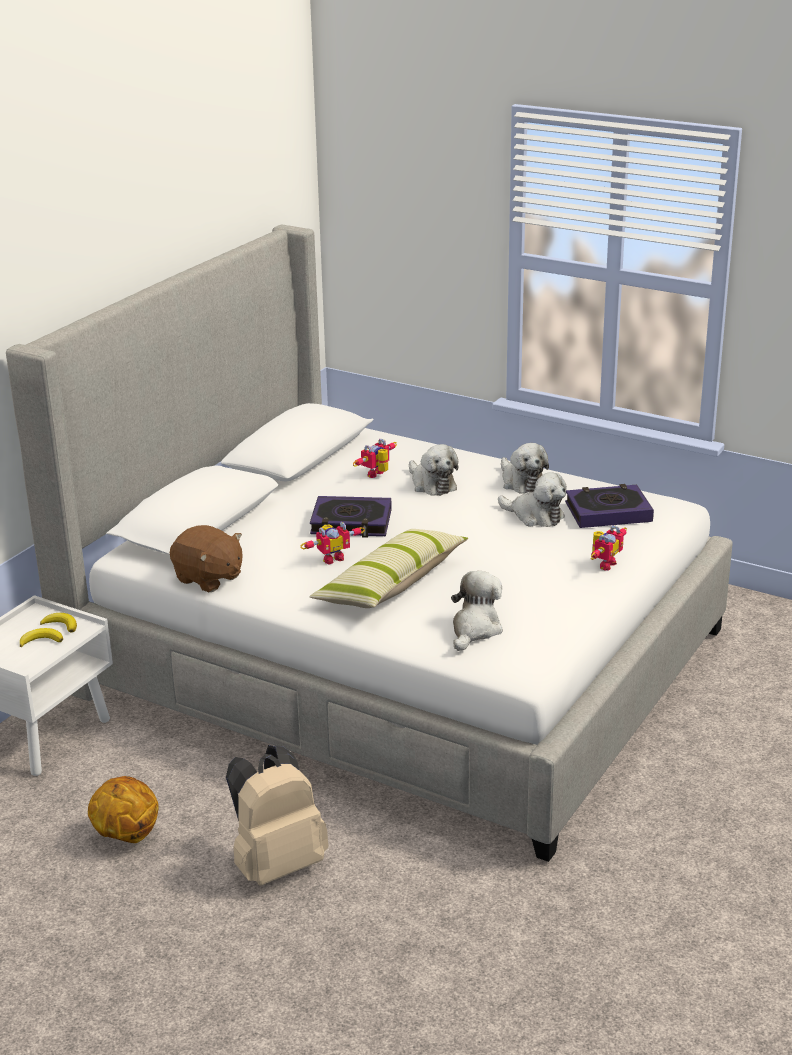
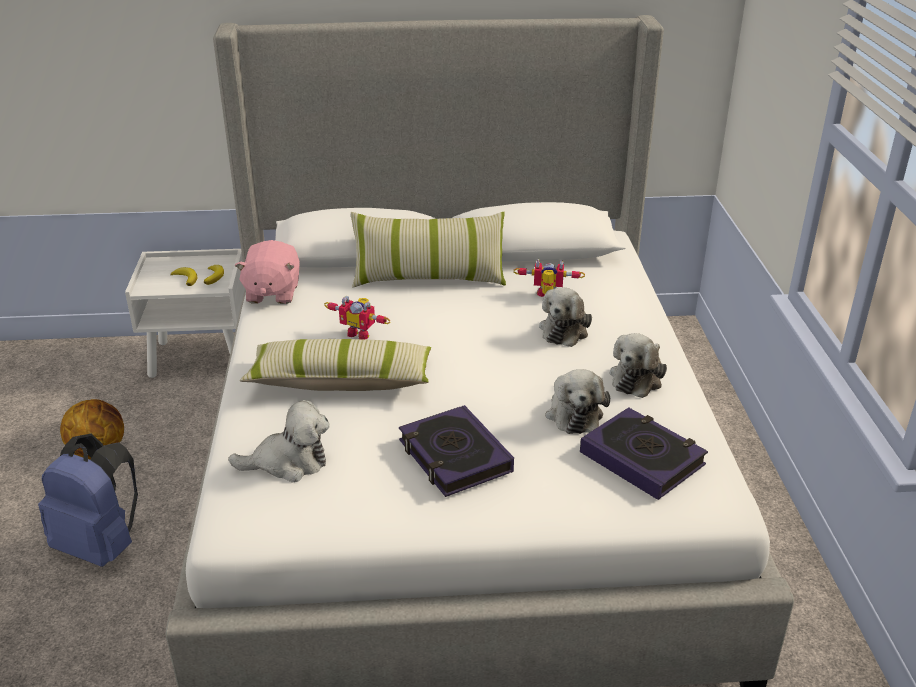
camera: 55 degrees right, 5 degrees up
brown plush toy [170,525,243,592] -> pink plush toy [235,240,300,304]
beige backpack [226,745,329,886] -> blue backpack [38,433,138,567]
book [310,496,392,538] -> book moved to [399,405,514,497]
toy robot [591,525,627,571] -> none
none -> pillow [351,212,506,288]

